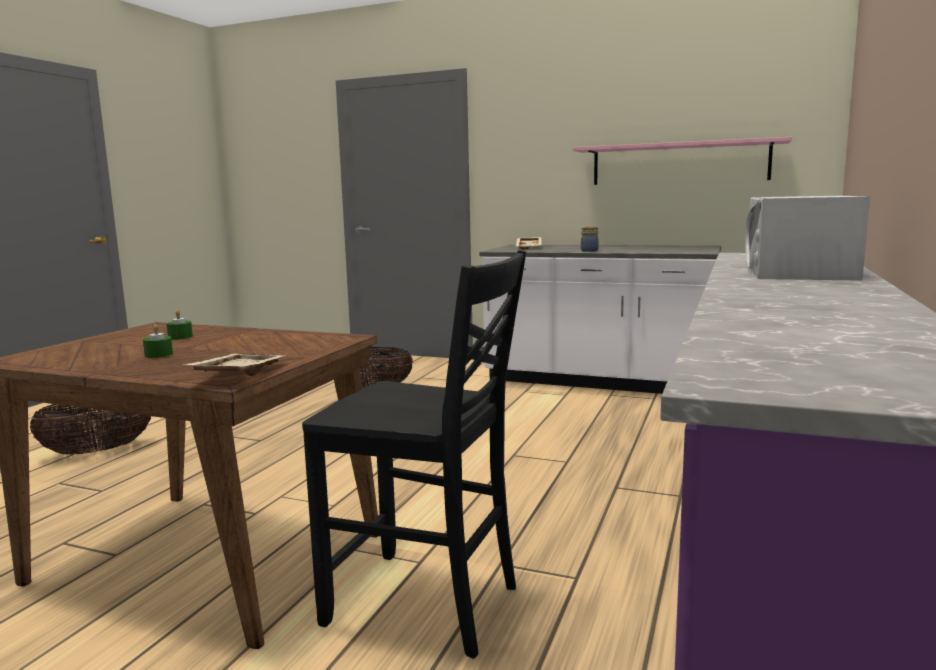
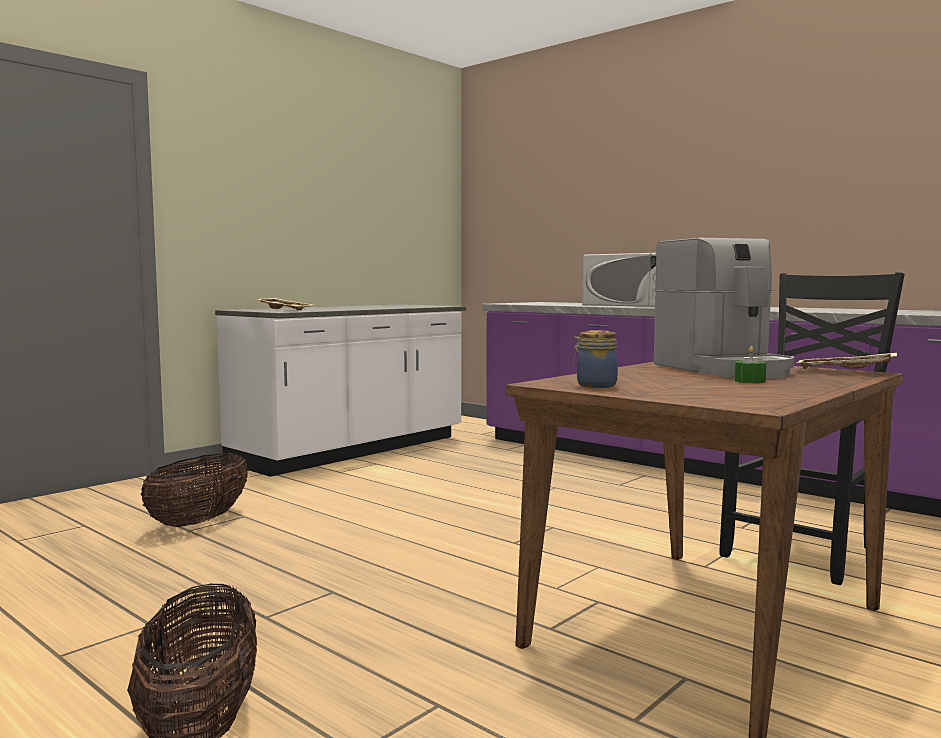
camera: 70 degrees left, 5 degrees down
green candle [166,310,193,340] -> none
pink shelf [573,137,792,185] -> none
jar [581,226,599,252] -> jar moved to [573,330,618,388]
none -> coffee machine [654,238,794,378]

